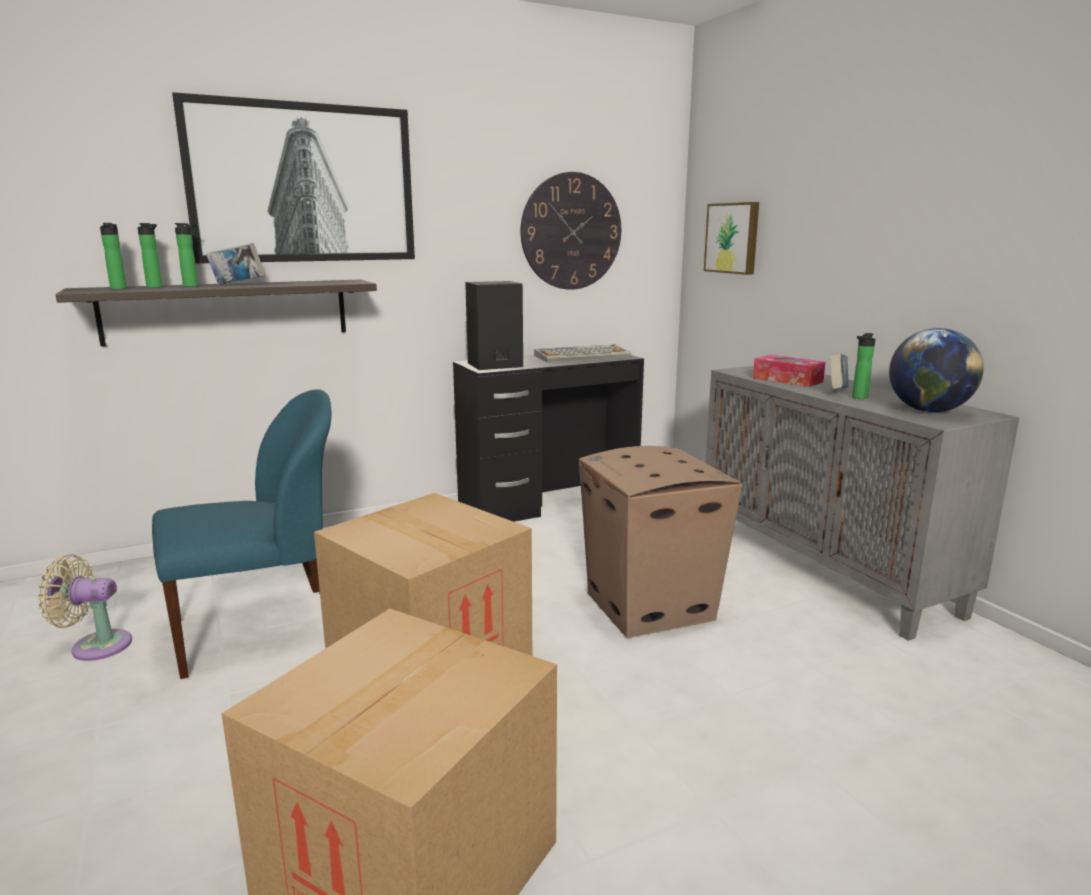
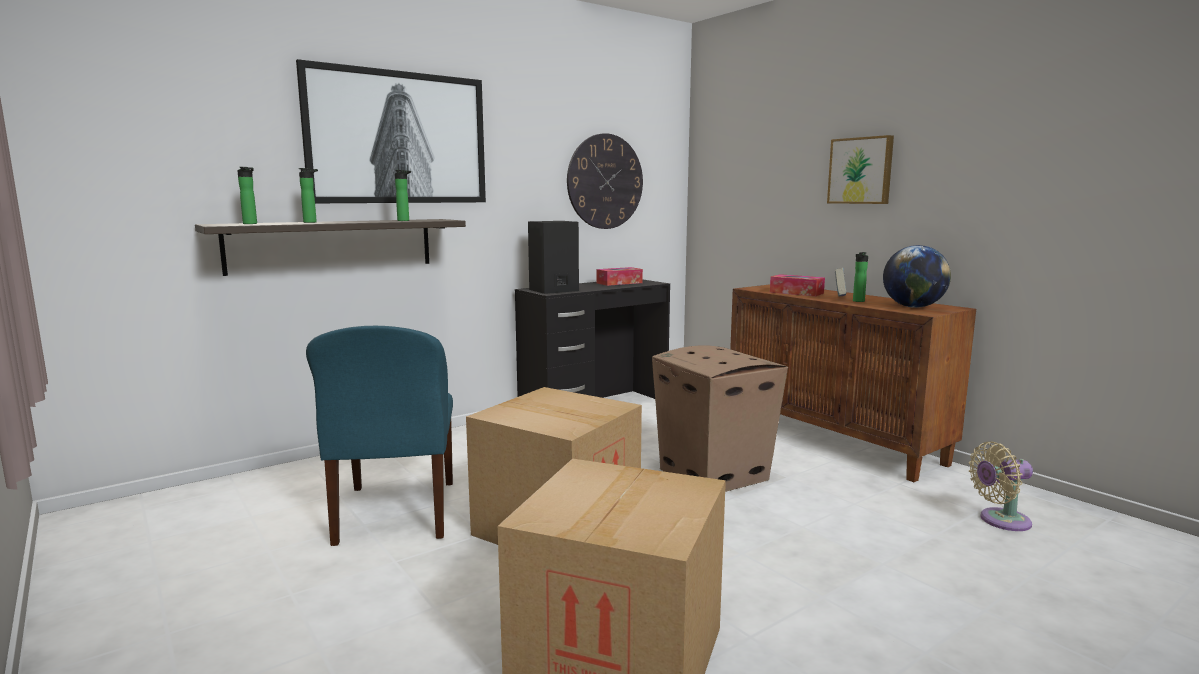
camera: 10 degrees left, 5 degrees down
beige fan [38,554,132,661] -> beige fan moved to [969,442,1033,531]
bottle [138,223,162,288] -> bottle moved to [395,170,411,221]
blue chair [152,389,331,679] -> blue chair turned 120 degrees clockwise [306,326,453,546]
book [206,243,265,285] -> none
keyboard [534,345,631,362] -> tissue box [596,267,643,286]
picture [704,202,759,275] -> picture moved to [827,135,894,204]
grey cabinet [705,366,1019,641] -> brown cabinet [730,284,976,482]

